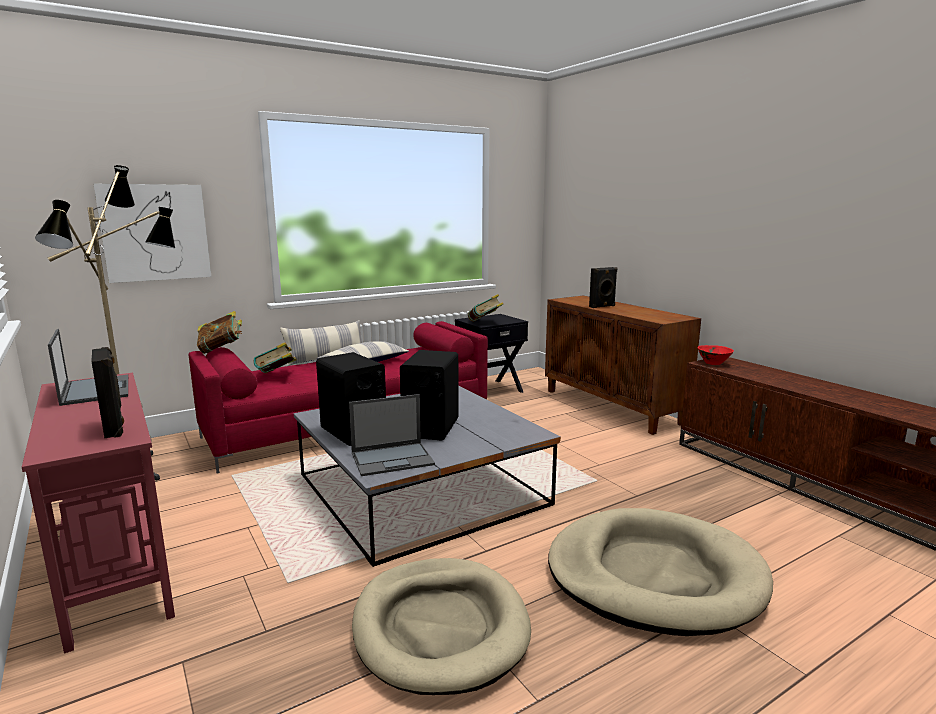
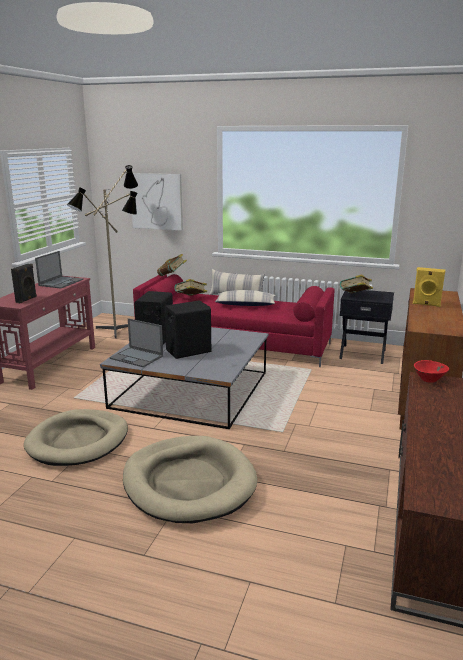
camera: 50 degrees right, 5 degrees up
black speaker [589,267,618,308] -> yellow speaker [413,267,446,307]

